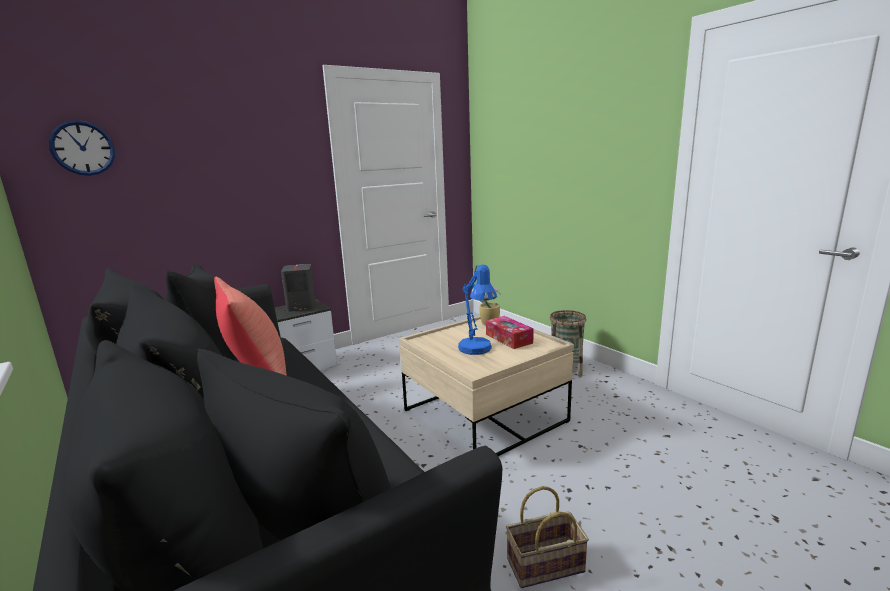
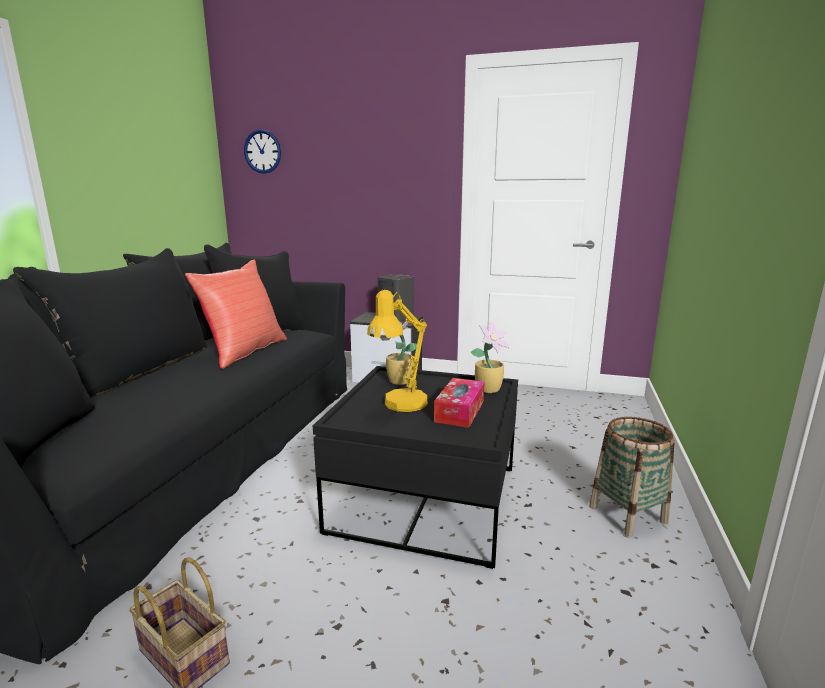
camera: 50 degrees right, 0 degrees up
beige coffee table [399,316,574,456] -> black coffee table [313,366,518,569]
blue table lamp [458,265,497,355] -> yellow table lamp [367,290,428,412]
none -> potted plant [382,321,417,385]

